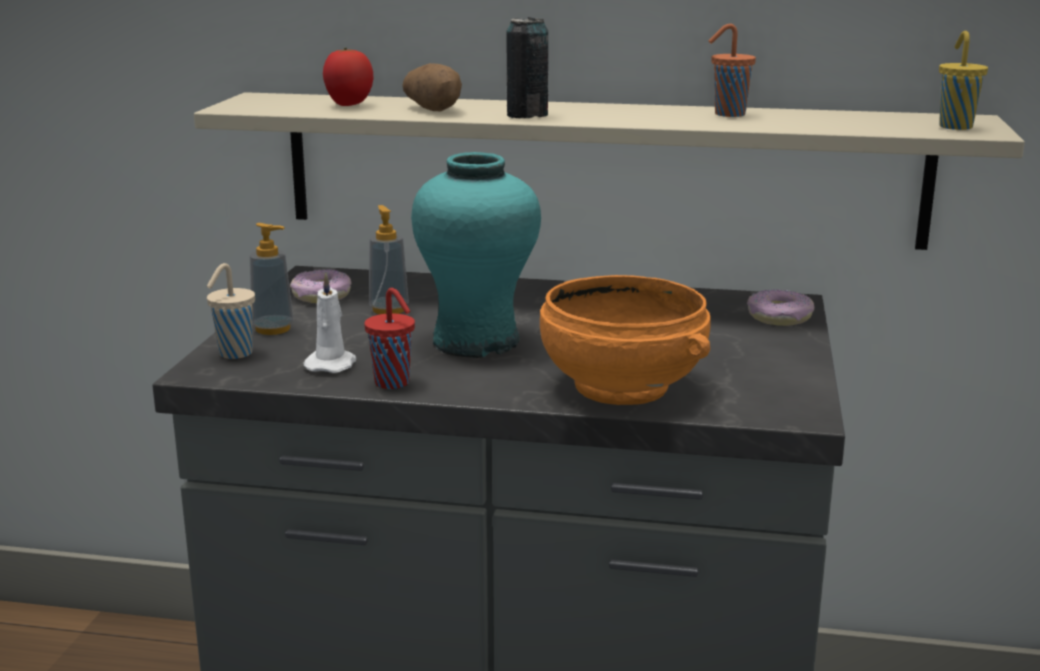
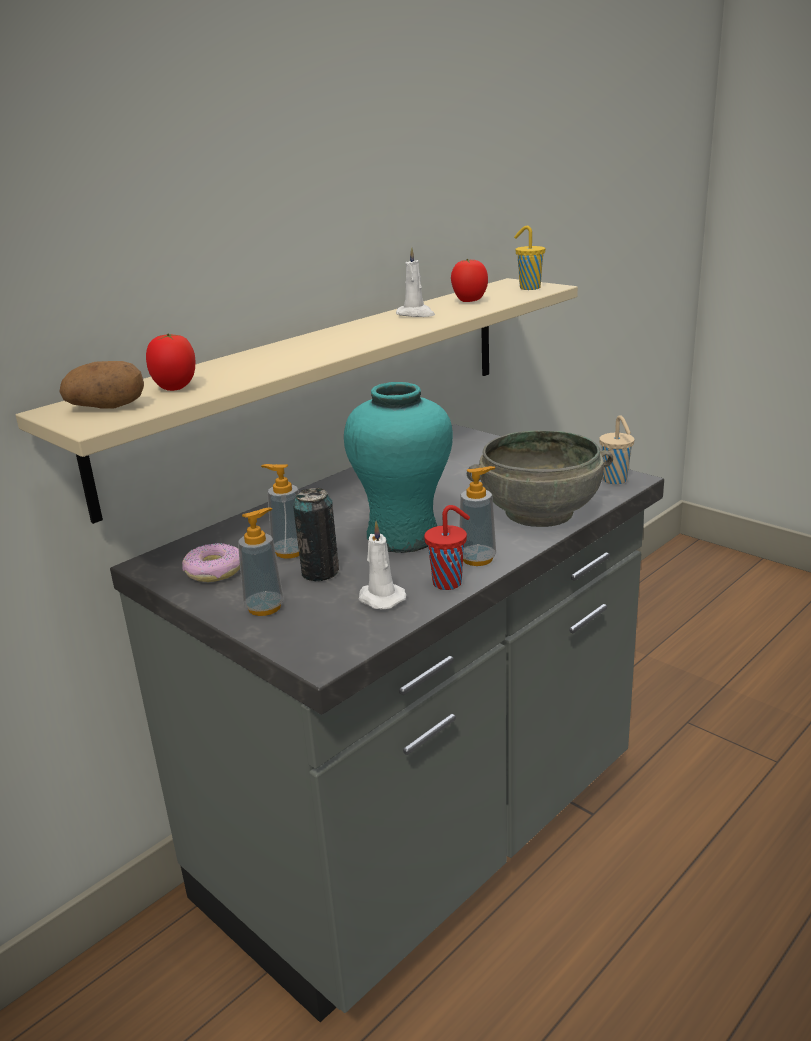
camera: 55 degrees left, 5 degrees up
beige cup [207,263,255,359] -> beige cup moved to [599,415,635,484]
potato [403,63,462,111] -> potato moved to [59,361,144,409]
can [506,17,548,119] -> can moved to [293,488,339,582]
orange bowl [540,275,711,405] -> grey bowl [467,430,613,527]
orange cup [708,24,756,117] -> white candle [396,247,435,317]
donut [747,289,814,326] -> none
none -> tomato [451,259,488,302]
none -> soap dispenser [459,466,496,566]

